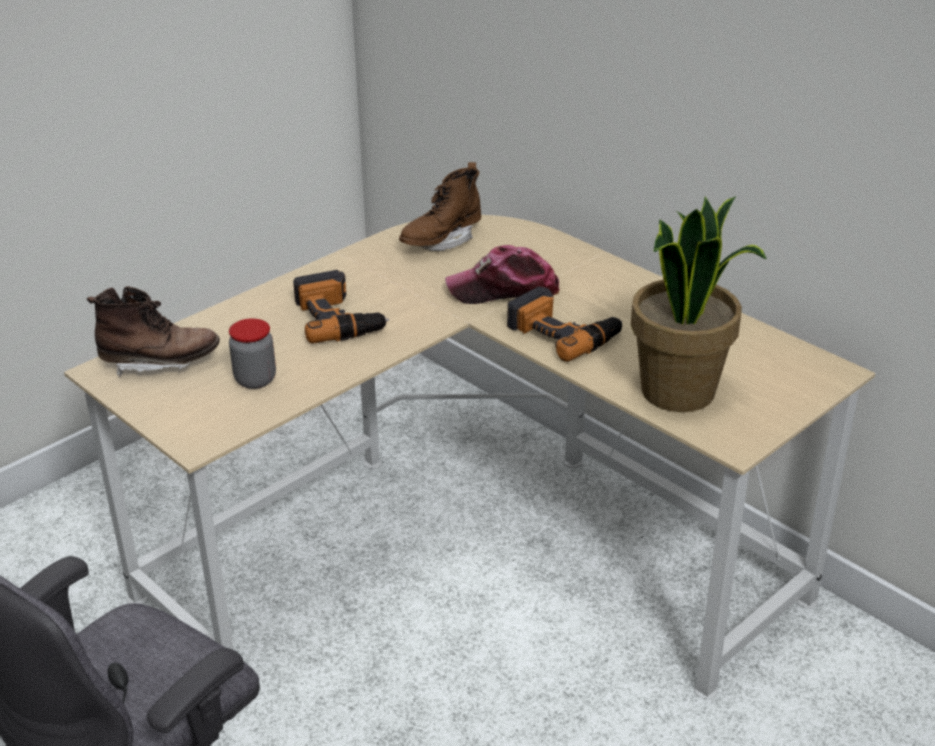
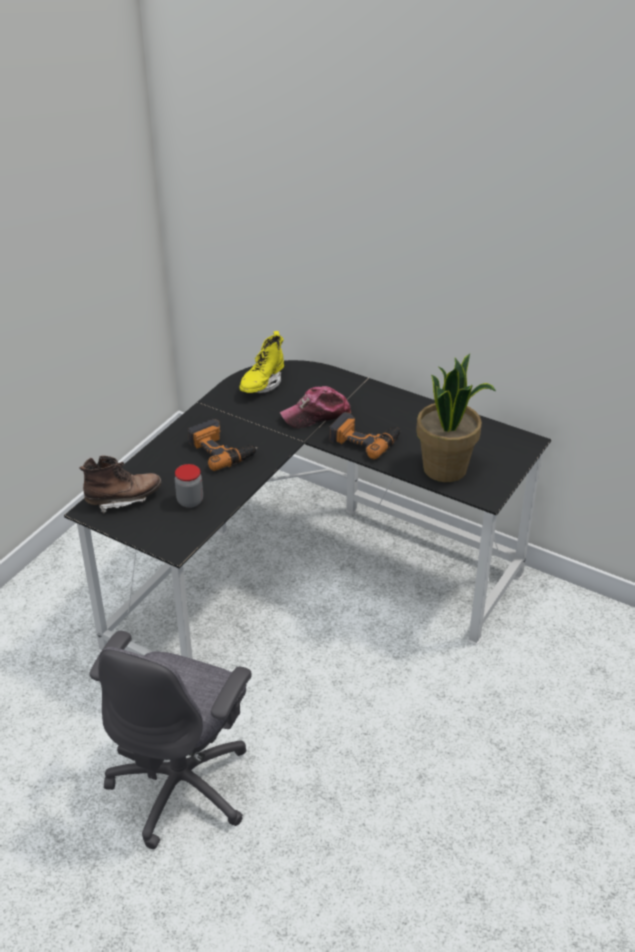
camera: 15 degrees left, 5 degrees up
beige desk [64,215,875,699] -> black desk [64,360,551,659]
brown boot [399,162,481,251] -> yellow boot [239,331,284,393]

